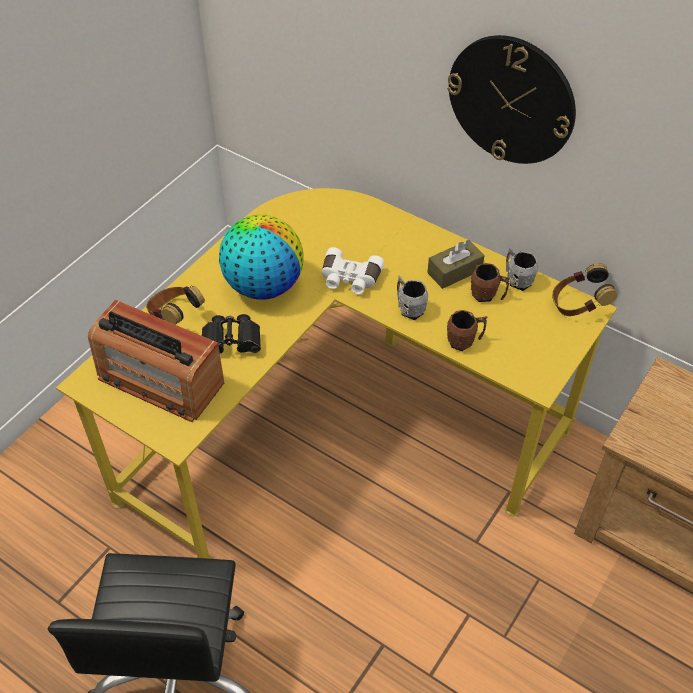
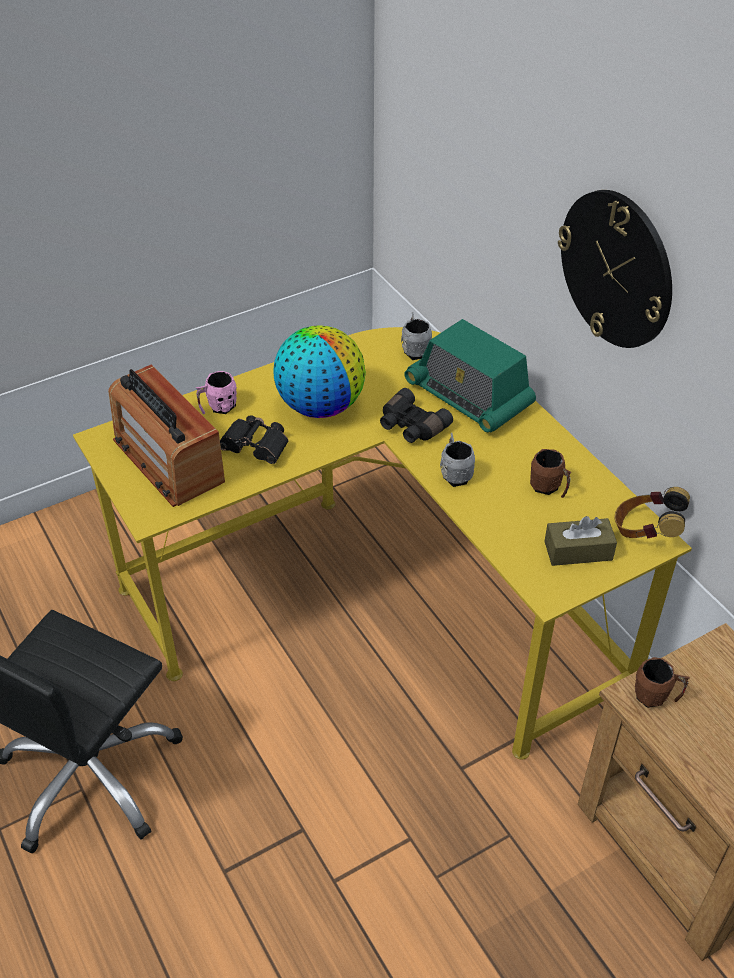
camera: 25 degrees right, 5 degrees down
headphones [146,286,205,325] -> pink mug [196,371,237,414]
white binoculars [322,247,384,294] -> black binoculars [380,388,453,443]
brown tissue box [427,240,484,289] -> brown tissue box moved to [544,516,617,566]
brown mug [447,310,488,351] -> brown mug moved to [635,657,690,708]
grey mug [506,246,538,291] -> grey mug moved to [401,312,432,360]
none -> radio [404,319,536,432]

